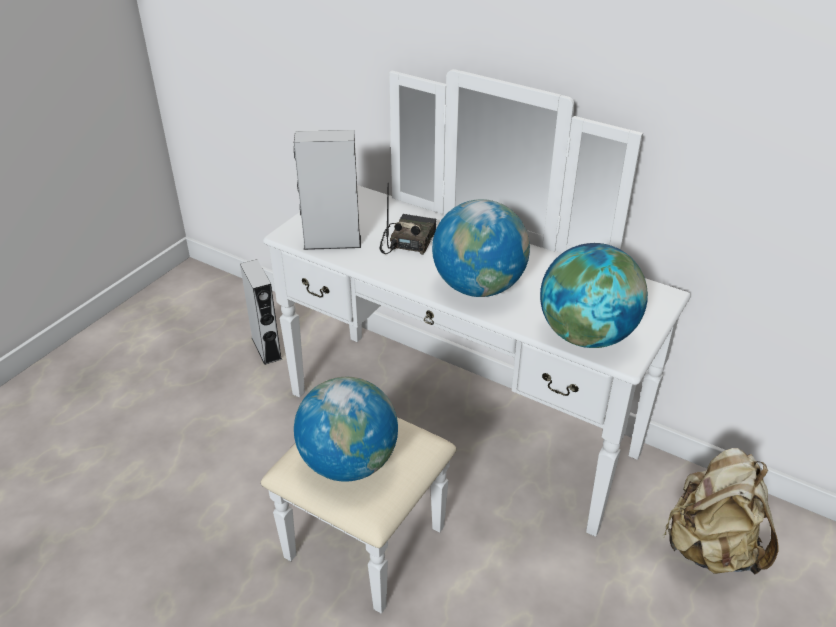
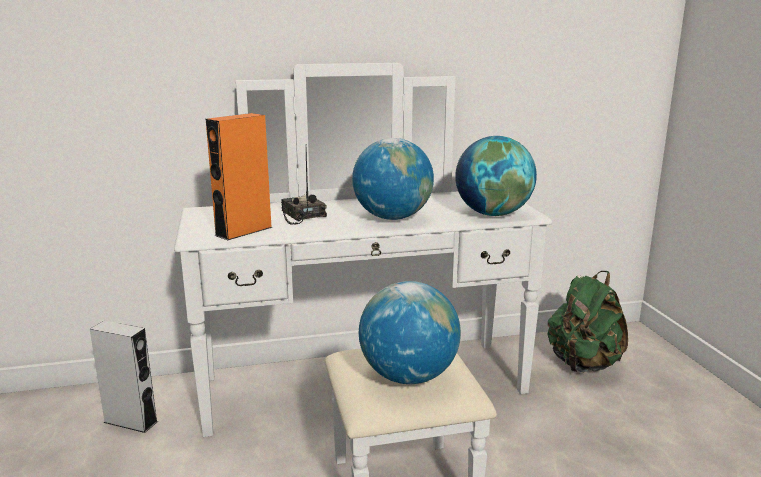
camera: 45 degrees left, 20 degrees down
grey speaker [294,130,361,250] -> orange speaker [206,113,273,240]
beige backpack [662,448,778,574] -> green backpack [547,271,628,372]

